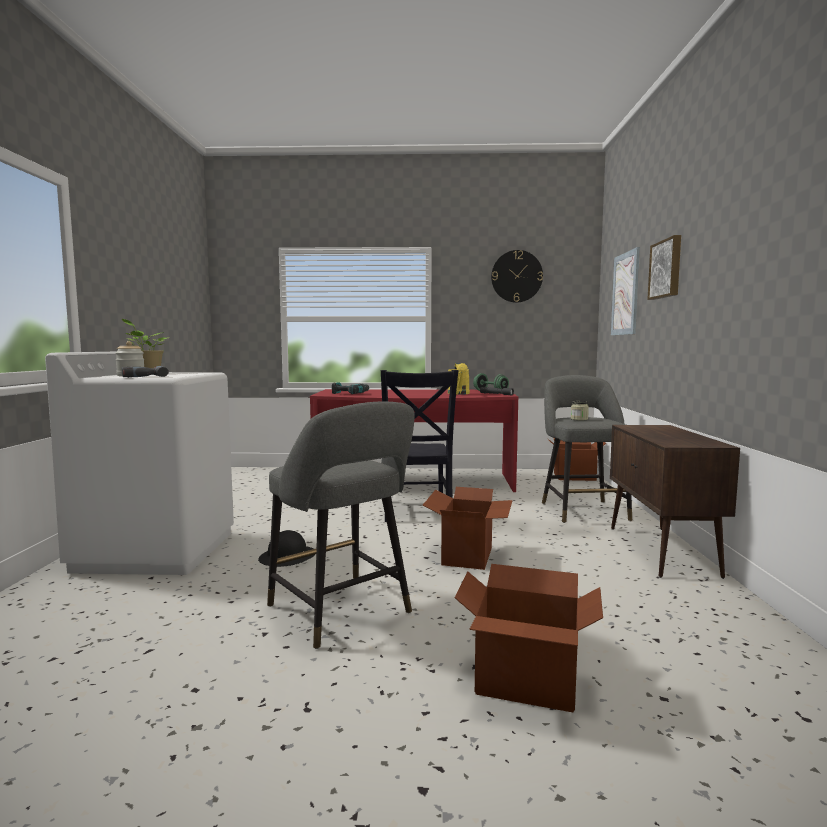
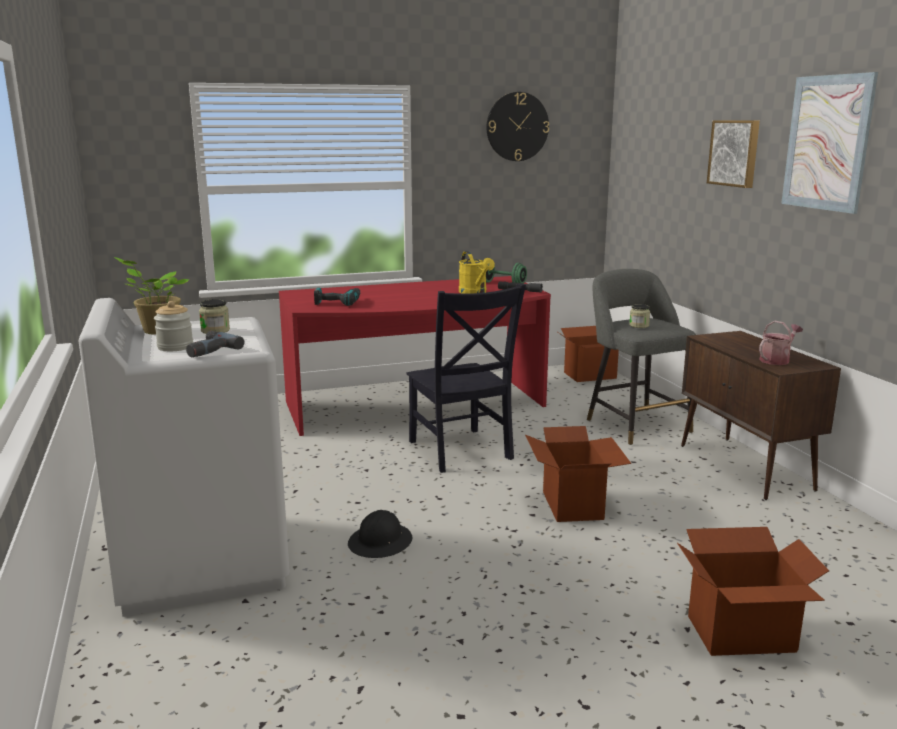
camera: 20 degrees left, 10 degrees up
grey stool [267,402,415,649] -> none
picture [611,247,640,335] -> picture moved to [781,72,878,214]
none -> jar [199,299,230,334]
none -> watering can [759,321,803,365]

